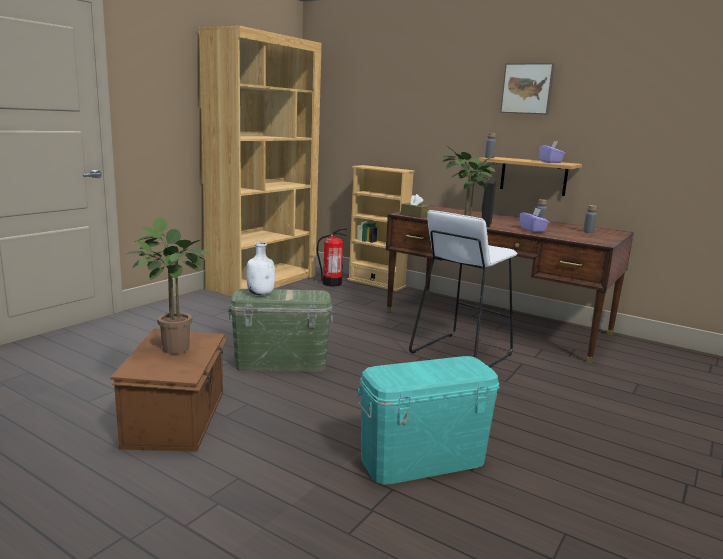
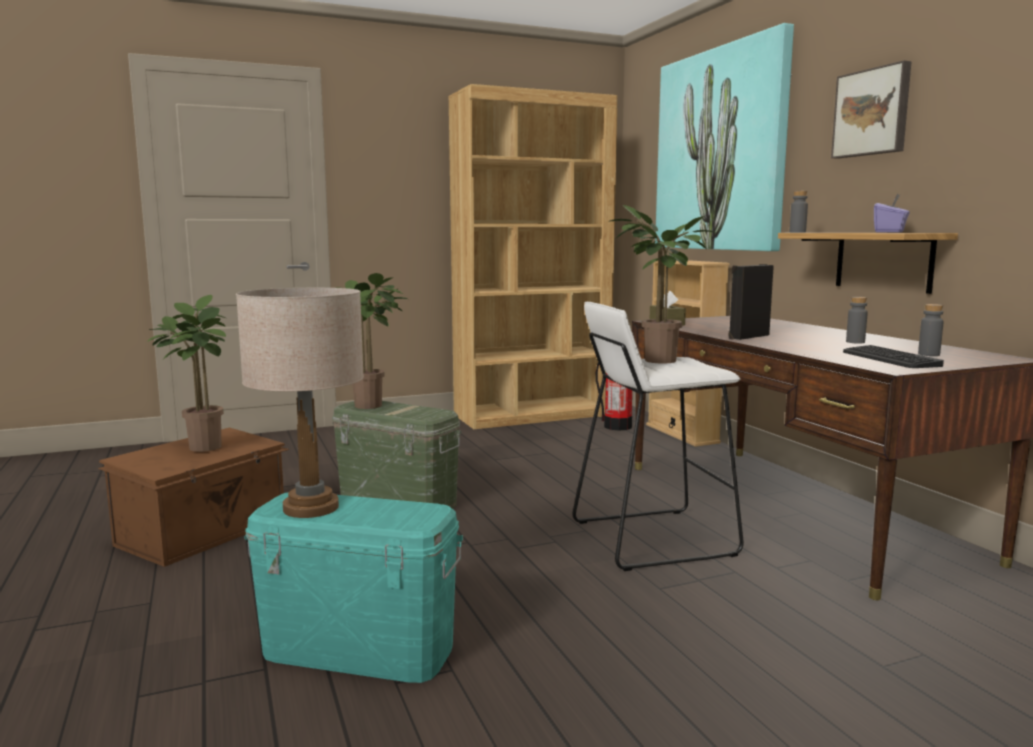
camera: 35 degrees right, 5 degrees down
white bottle [246,242,275,295] -> potted plant [335,273,408,409]
purple tissue box [520,208,549,232] -> none
none -> beige table lamp [236,288,364,518]
none -> picture [655,23,794,251]
none -> keyboard [843,345,944,368]

